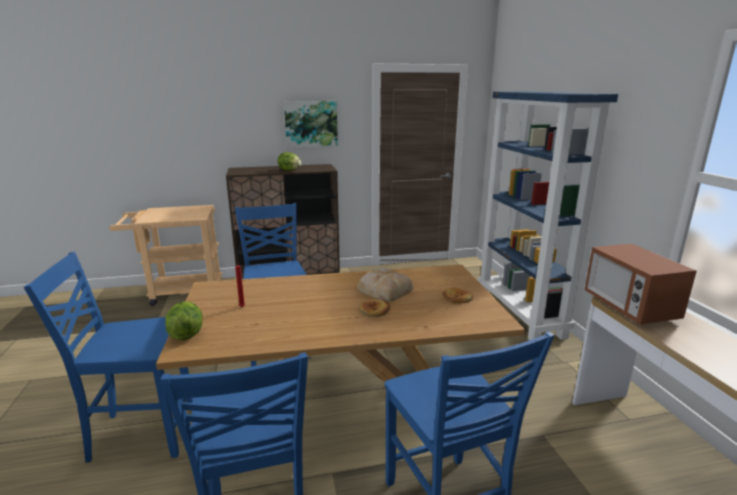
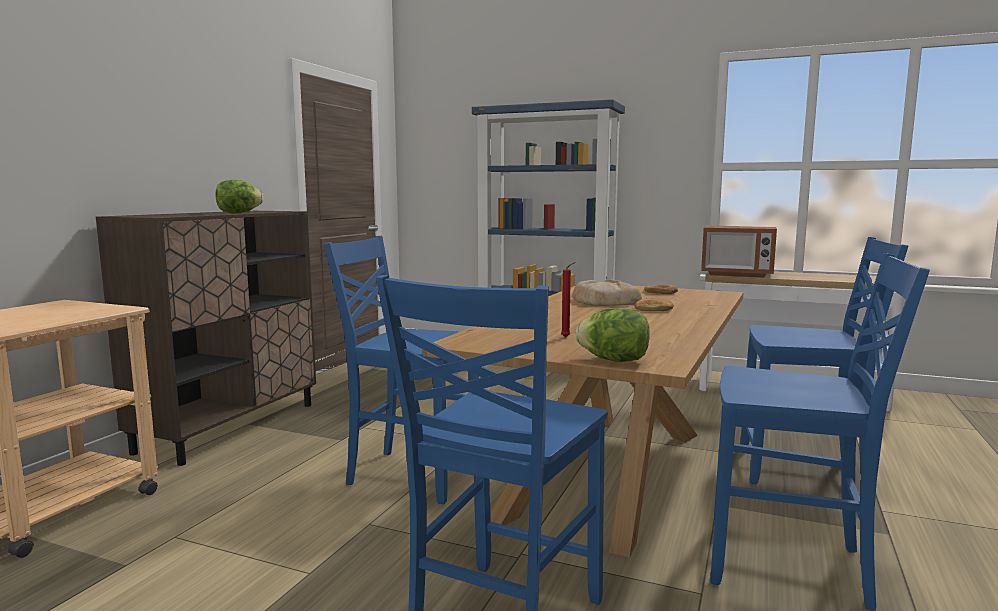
camera: 55 degrees left, 10 degrees down
picture [284,101,338,148] -> none

